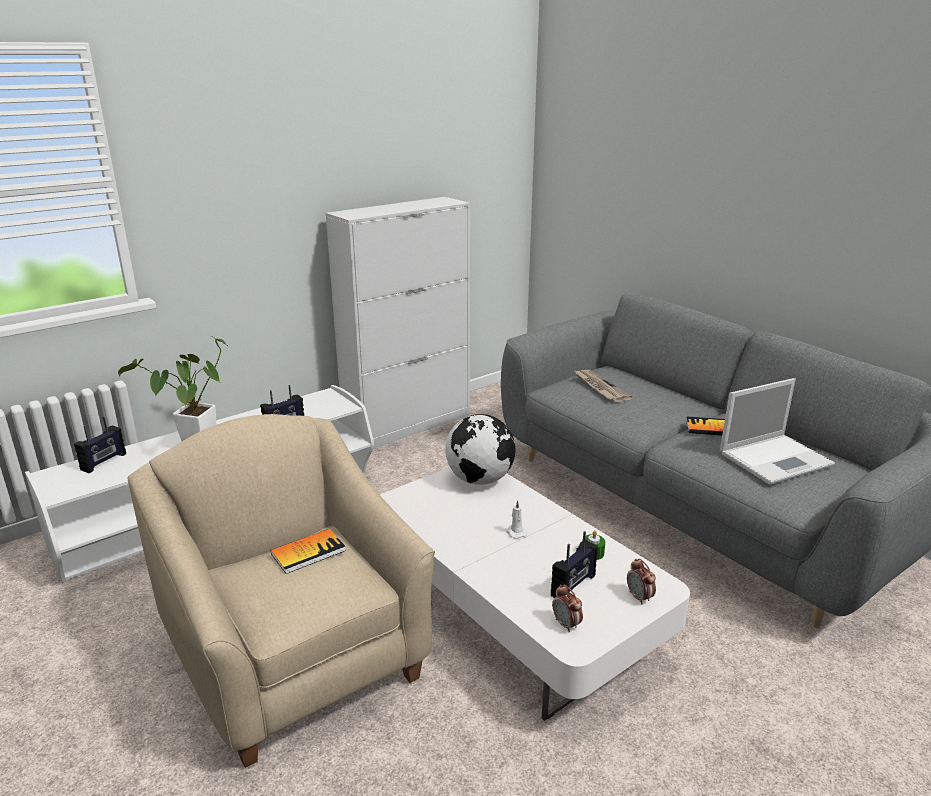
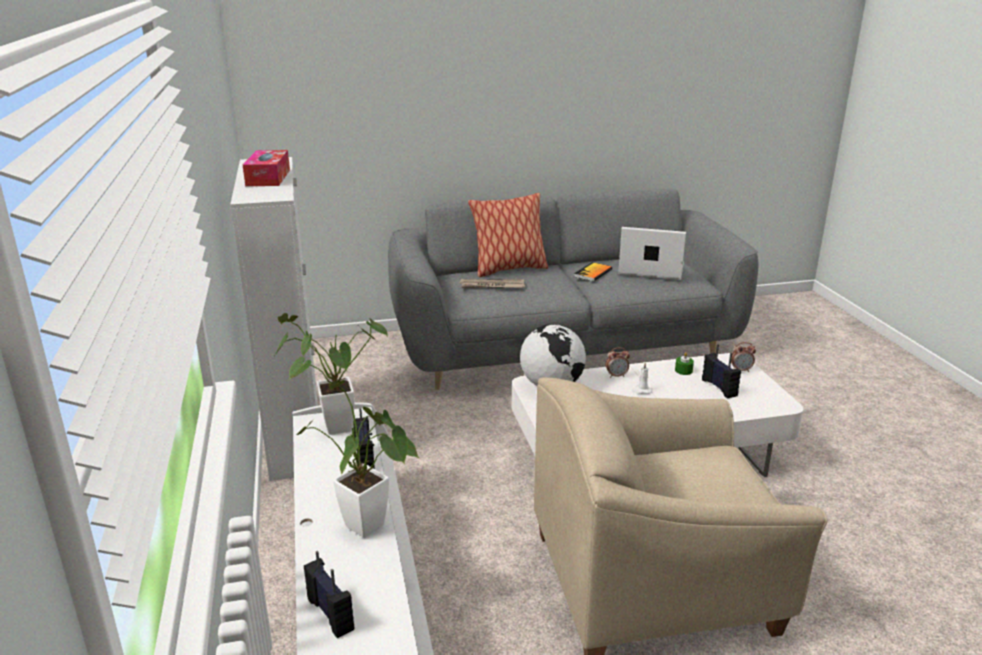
camera: 65 degrees left, 0 degrees up
book [271,529,346,574] -> none
alarm clock [552,584,583,633] -> alarm clock moved to [606,348,630,378]
laptop [720,378,835,485] -> laptop turned 75 degrees counterclockwise [618,227,686,280]
none -> tissue box [243,150,290,186]
none -> potted plant [273,313,388,435]
none -> pillow [468,193,548,277]

